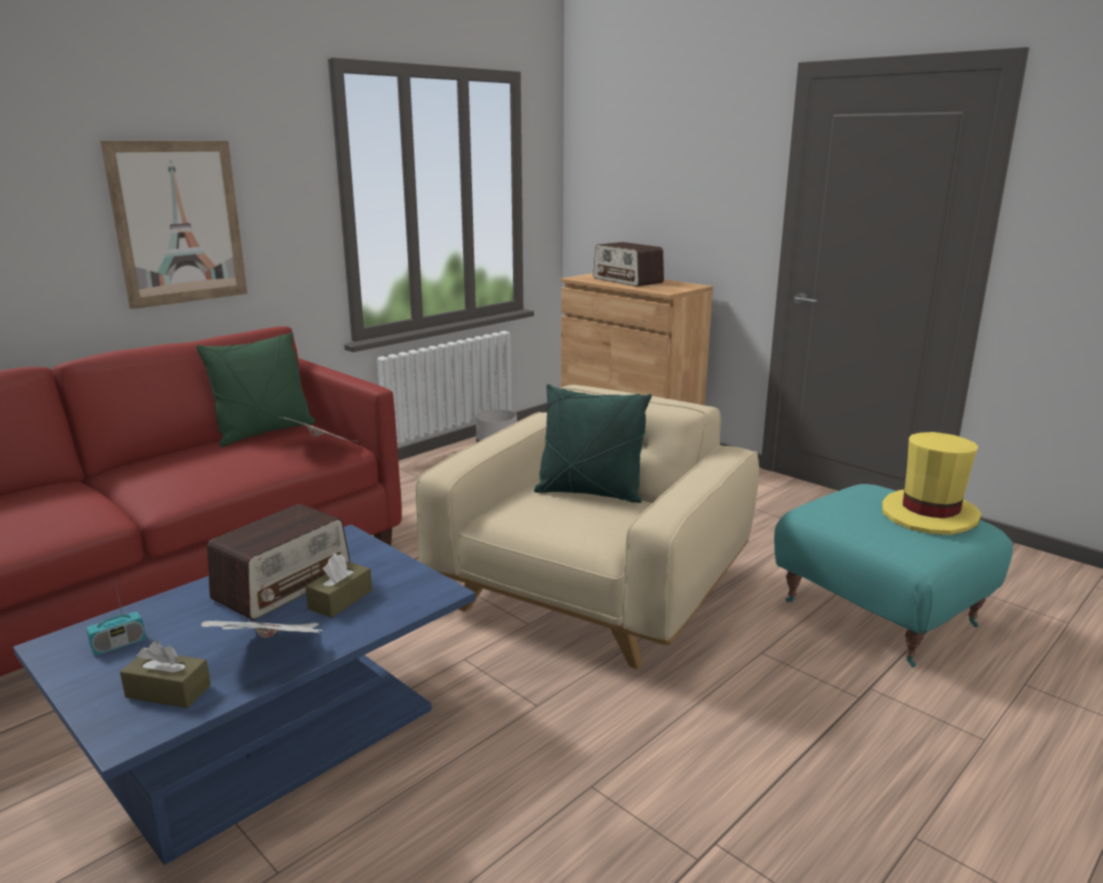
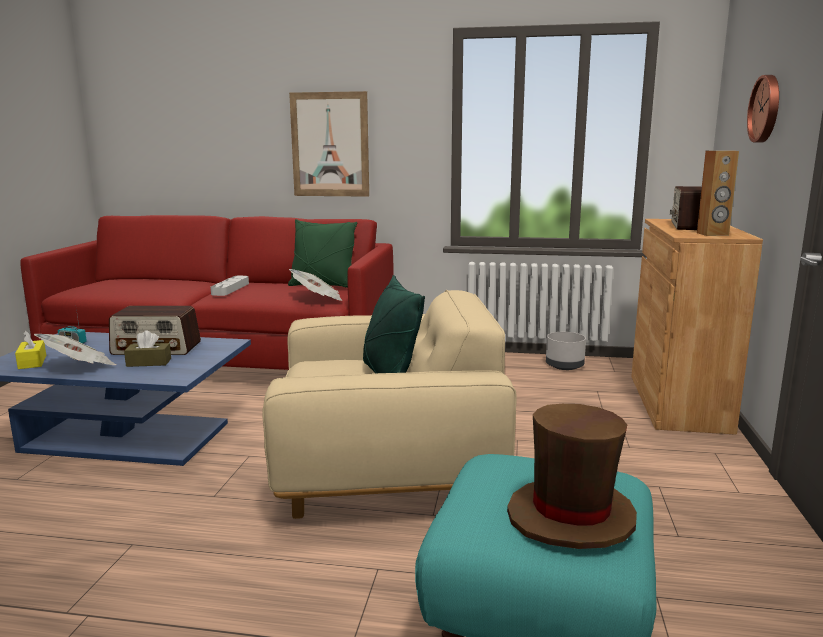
camera: 55 degrees right, 5 degrees down
brown tissue box [120,641,211,708] -> yellow tissue box [15,330,46,369]
yellow hat [882,432,981,535] -> brown hat [507,404,637,549]
none -> grey tray [211,275,249,296]
none -> brown speaker [697,150,739,236]
none -> wall clock [747,75,779,143]

